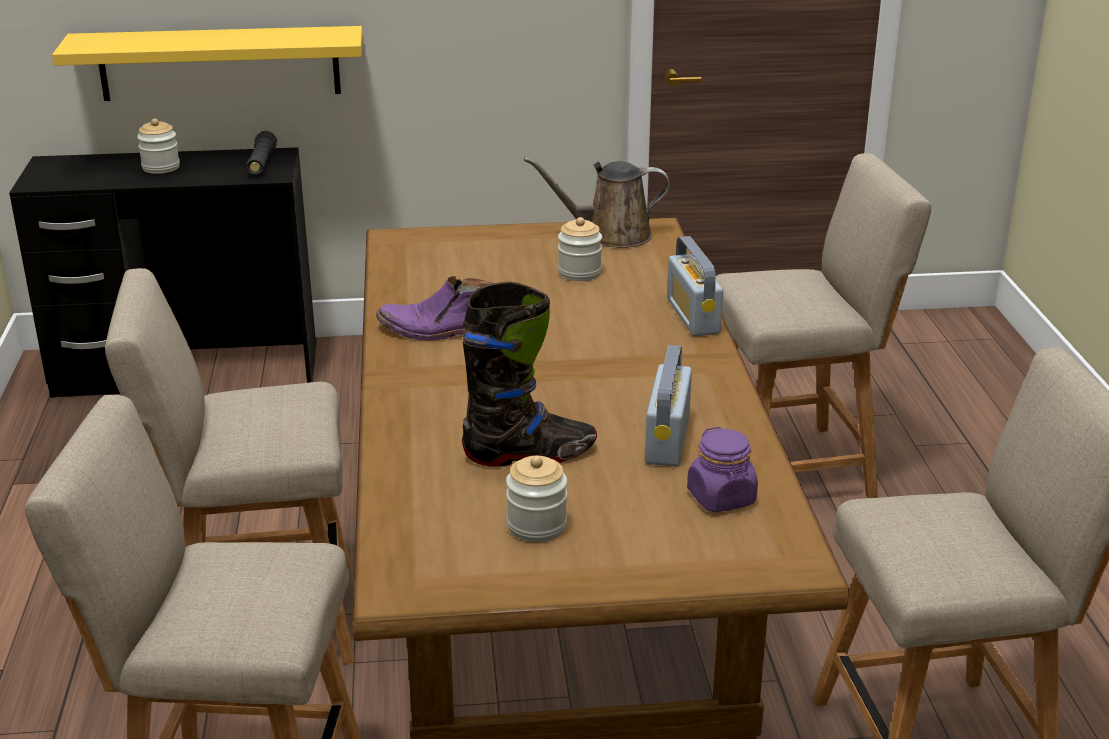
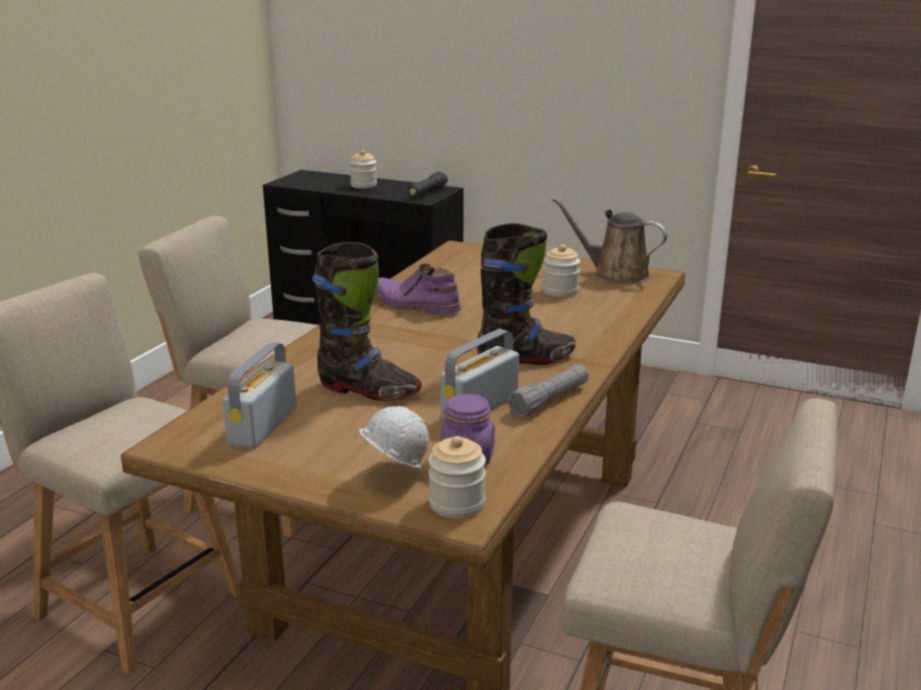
camera: 30 degrees right, 5 degrees down
yellow shelf [52,26,363,101] -> none
jar [506,455,567,542] -> jar moved to [428,436,486,518]
radio [667,236,723,336] -> radio moved to [222,342,296,449]
beige chair [716,153,931,498] -> none
none -> white hard hat [359,406,429,471]
none -> black boot [477,223,576,365]
none -> grey flashlight [508,365,589,417]

